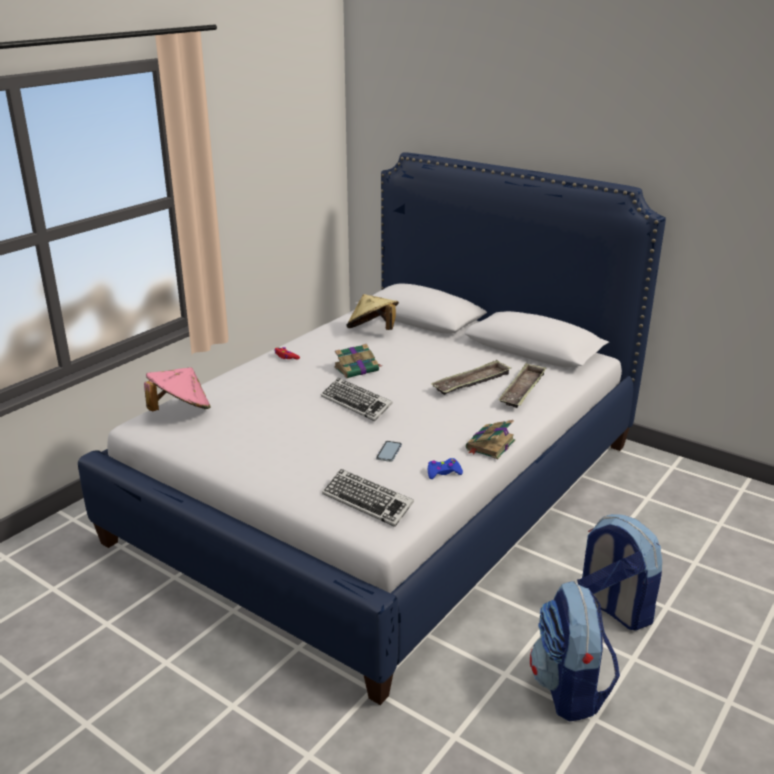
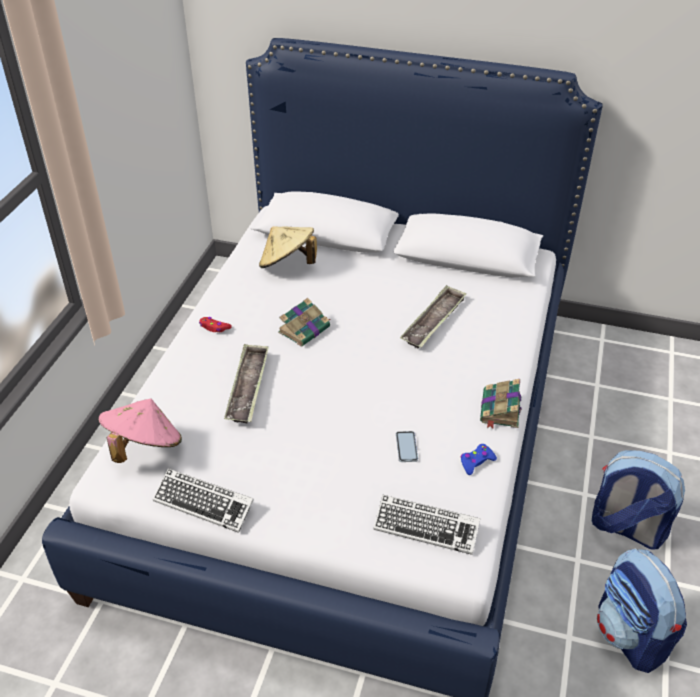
camera: 20 degrees left, 15 degrees up
keyboard [321,378,393,421] -> keyboard moved to [153,468,254,533]
tray [498,363,546,408] -> tray moved to [224,344,269,423]

